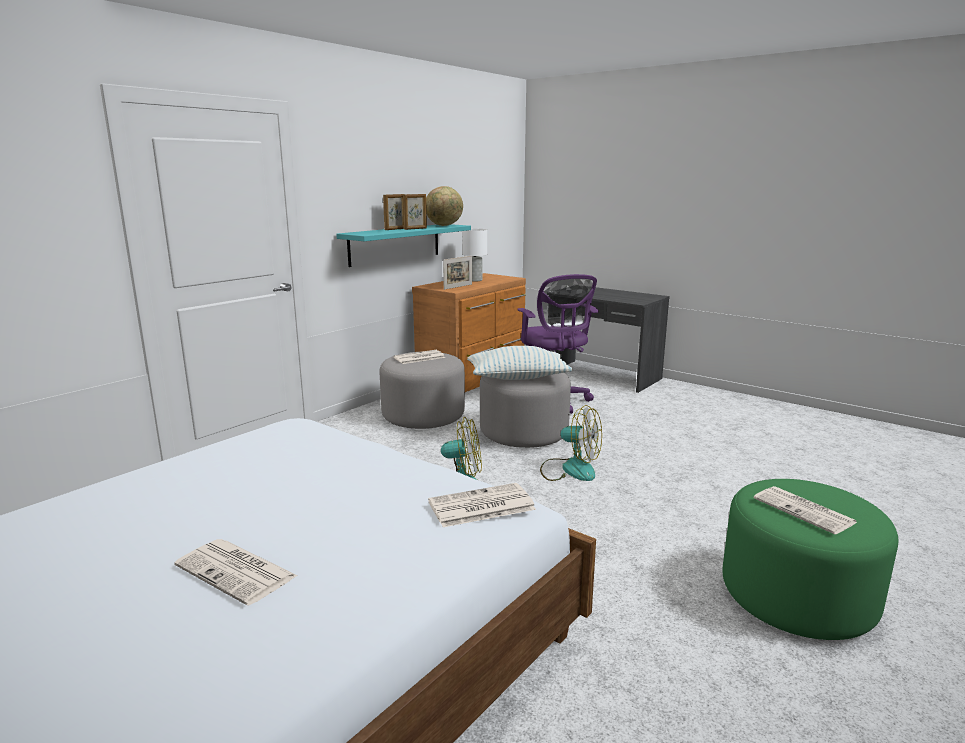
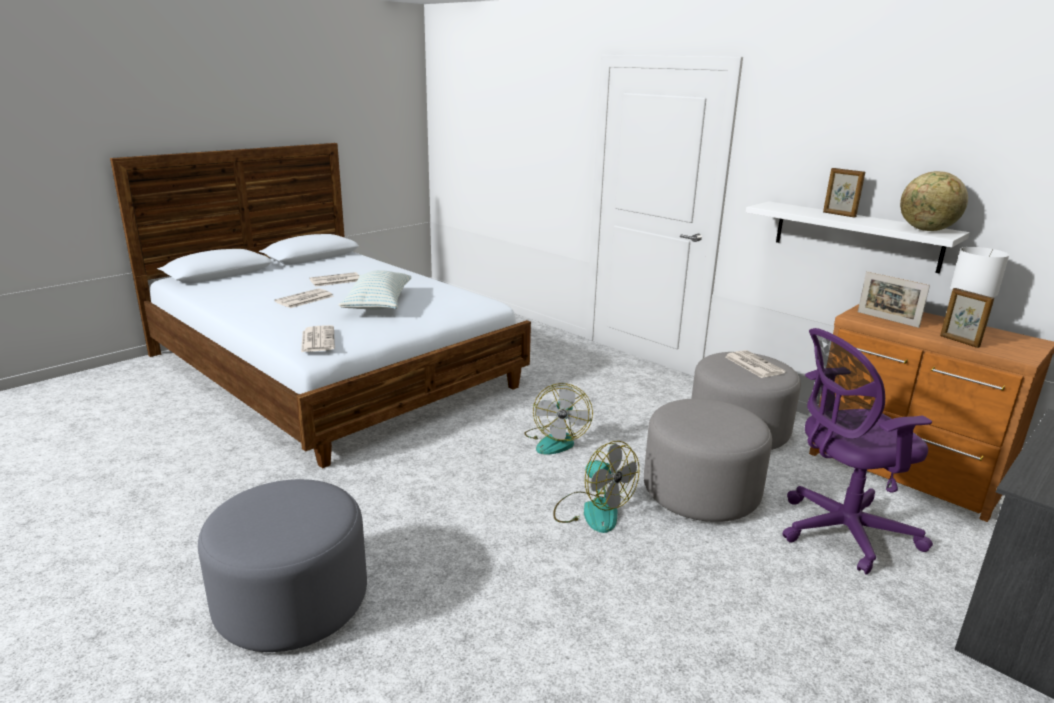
camera: 95 degrees right, 5 degrees up
turquoise shelf [336,224,471,267] -> white shelf [746,201,970,274]
picture frame [403,194,427,230] -> picture frame moved to [940,288,994,348]
pillow [467,346,573,380] -> pillow moved to [339,270,411,310]
fan [540,405,602,481] -> fan turned 75 degrees counterclockwise [553,441,639,533]
green ottoman [722,479,898,640] -> grey ottoman [198,479,367,652]
newspaper [754,486,857,534] -> newspaper moved to [309,272,360,287]

